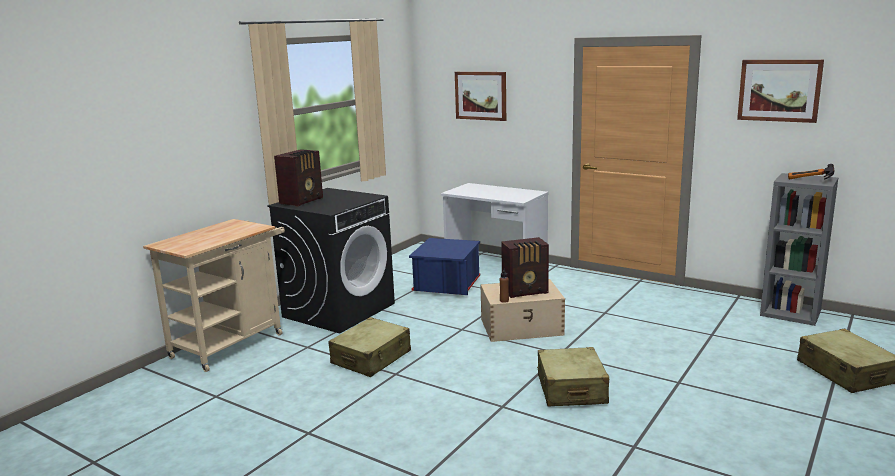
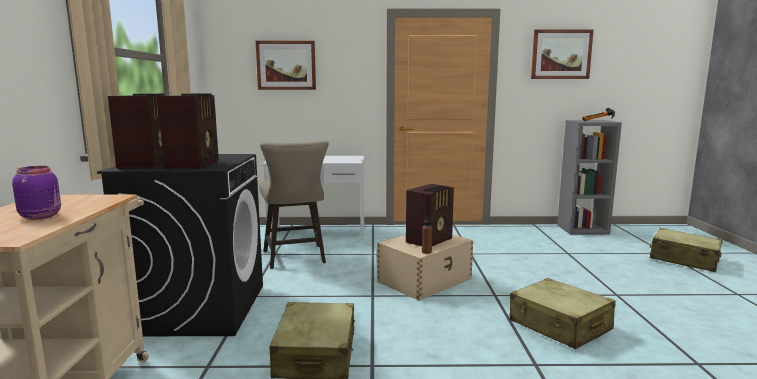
camera: 35 degrees left, 5 degrees down
blue storage box [409,238,480,295] -> beige stool [259,141,329,269]
none -> purple jar [12,166,61,220]
none -> radio [157,93,219,169]

